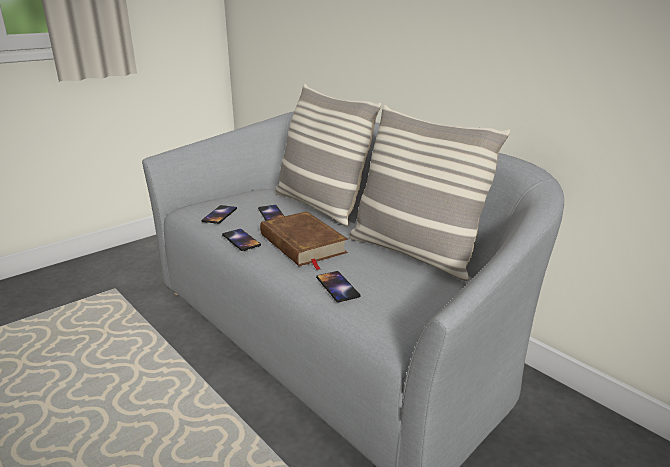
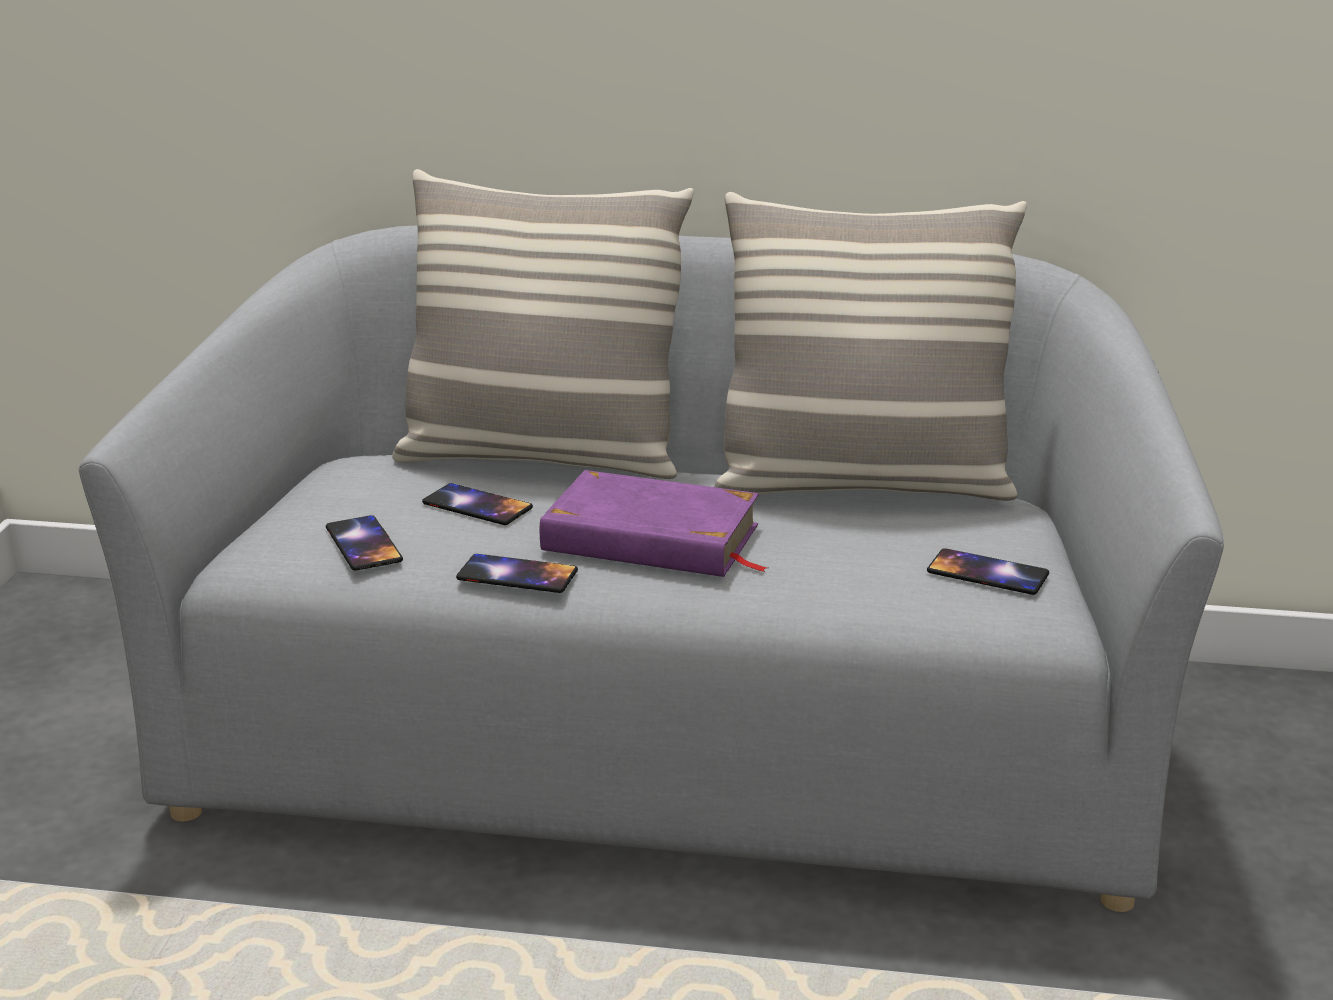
camera: 40 degrees left, 0 degrees up
brown book [260,211,348,270] -> purple book [540,470,768,577]
phone [316,271,361,302] -> phone moved to [927,548,1049,595]

